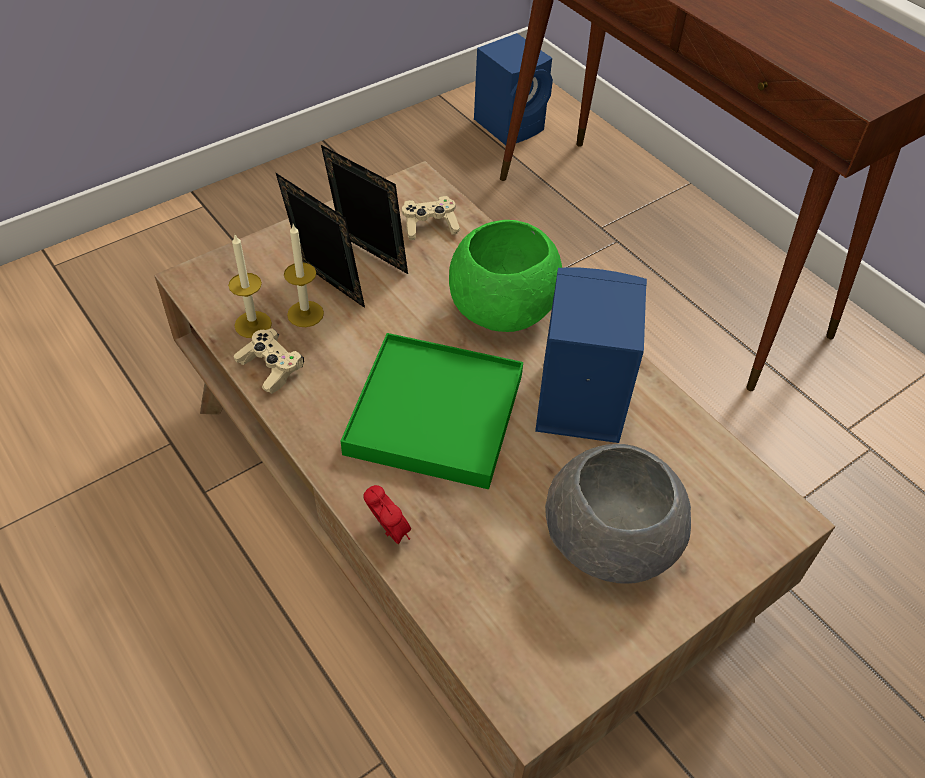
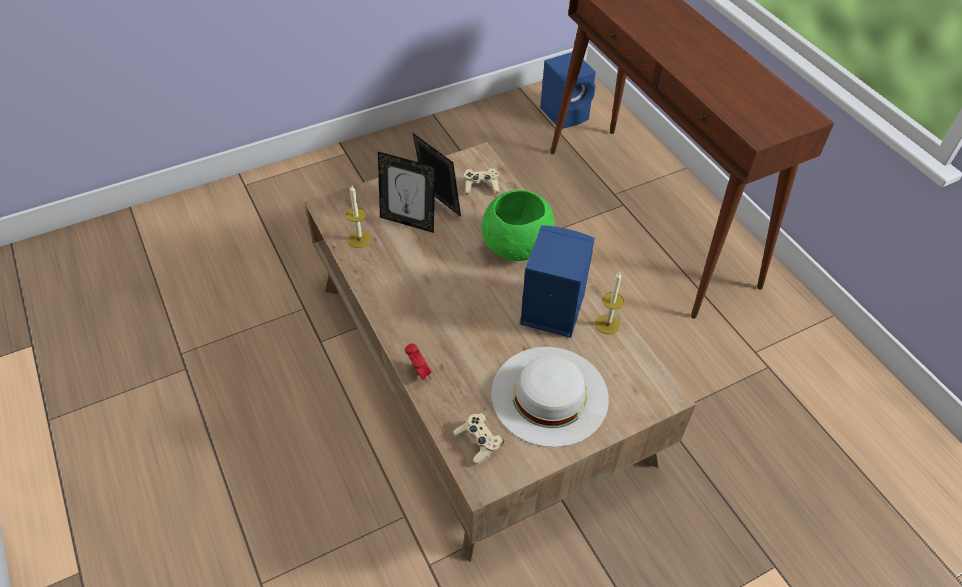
camera: 10 degrees right, 0 degrees up
beige game controller [234,328,304,394] -> beige game controller moved to [453,413,504,465]
picture frame [276,173,365,308] -> picture frame turned 150 degrees clockwise [378,152,435,233]
candle [284,224,324,327] -> candle moved to [595,272,624,334]
green tray [341,333,523,489] -> none
grey bowl [545,444,691,584] -> white hat [491,347,609,447]

